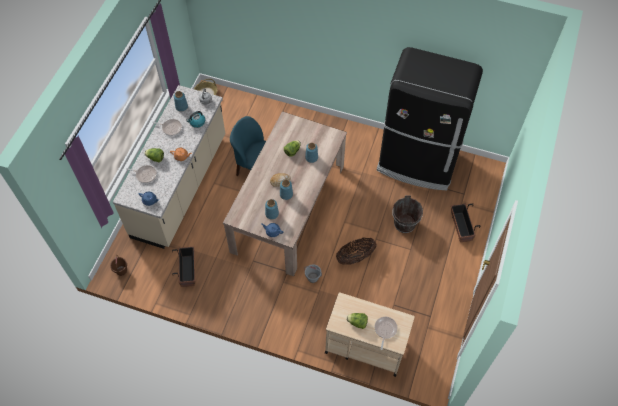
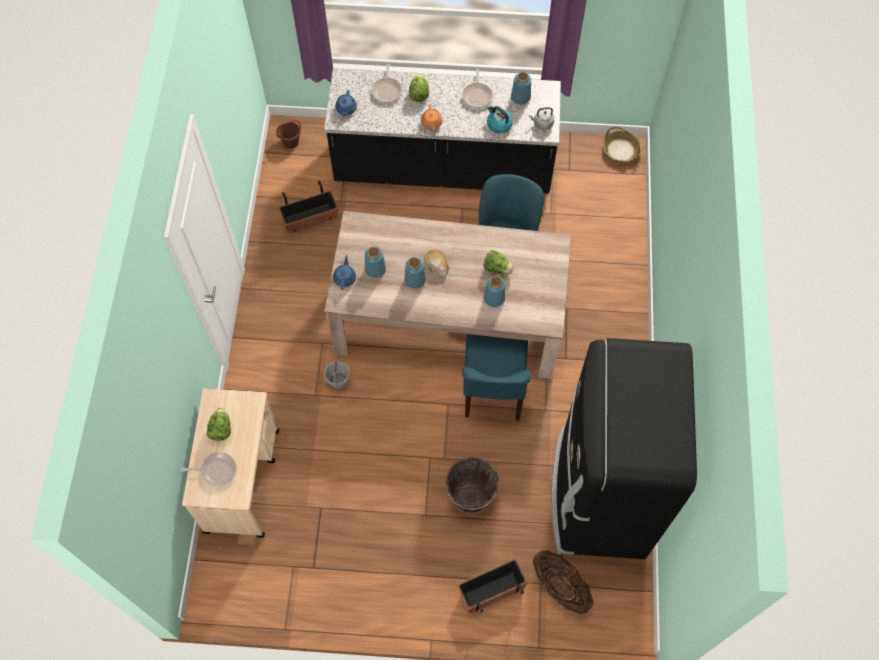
camera: 75 degrees right, 5 degrees up
beige counter [113,85,225,249] -> black counter [324,68,561,194]
basket [336,238,376,265] -> basket moved to [533,550,594,614]
none -> blue chair [463,334,531,421]

